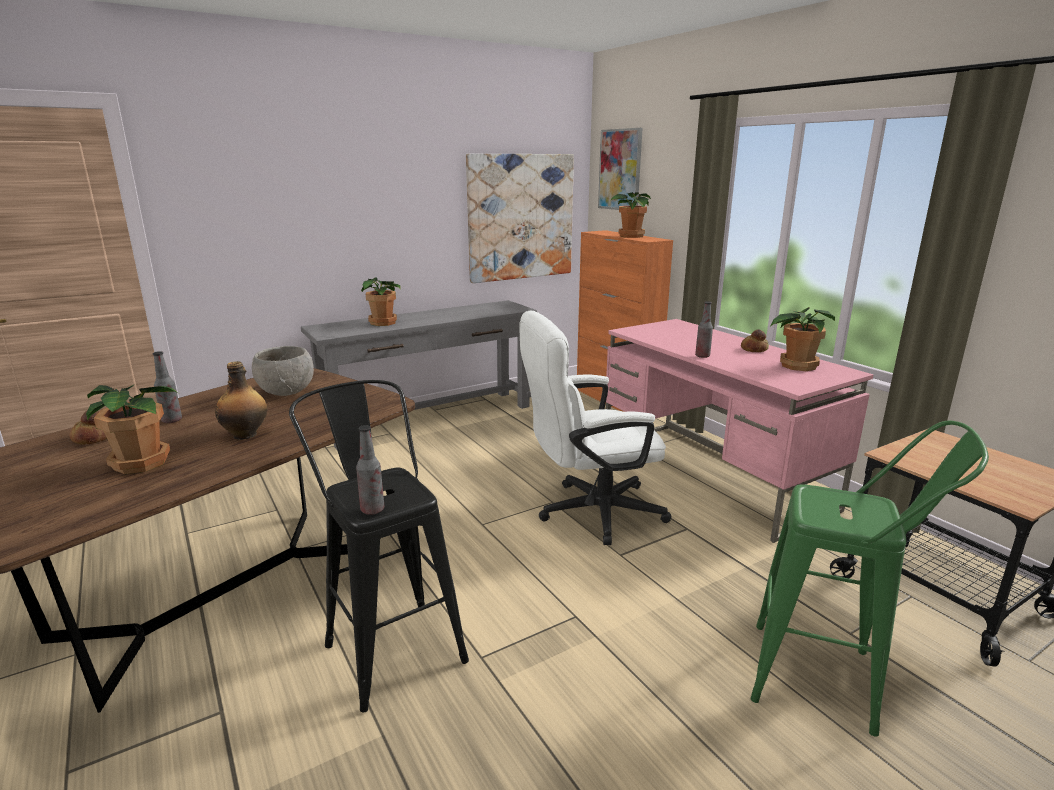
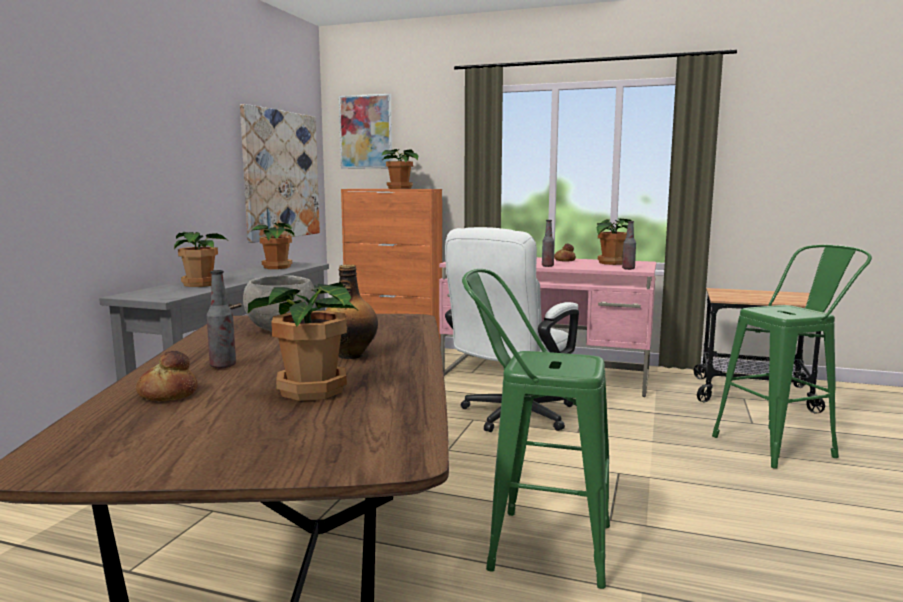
camera: 40 degrees left, 10 degrees down
black stool [289,380,469,712] -> green stool [462,269,610,589]
bottle [356,425,384,515] -> bottle moved to [622,221,636,270]
none -> potted plant [252,223,295,269]

